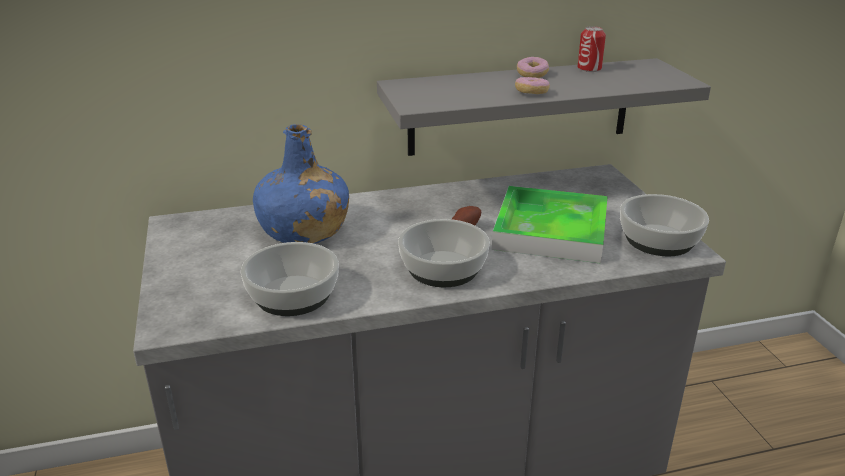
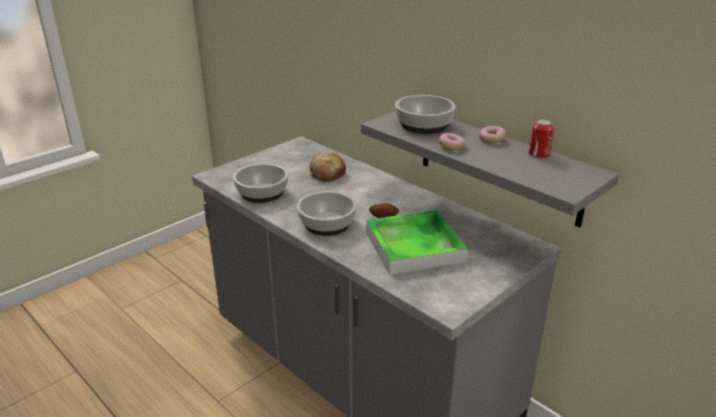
camera: 60 degrees right, 0 degrees up
blue bottle [253,124,349,244] -> bread [310,153,346,182]
bowl [620,194,709,256] -> bowl moved to [395,95,455,134]

